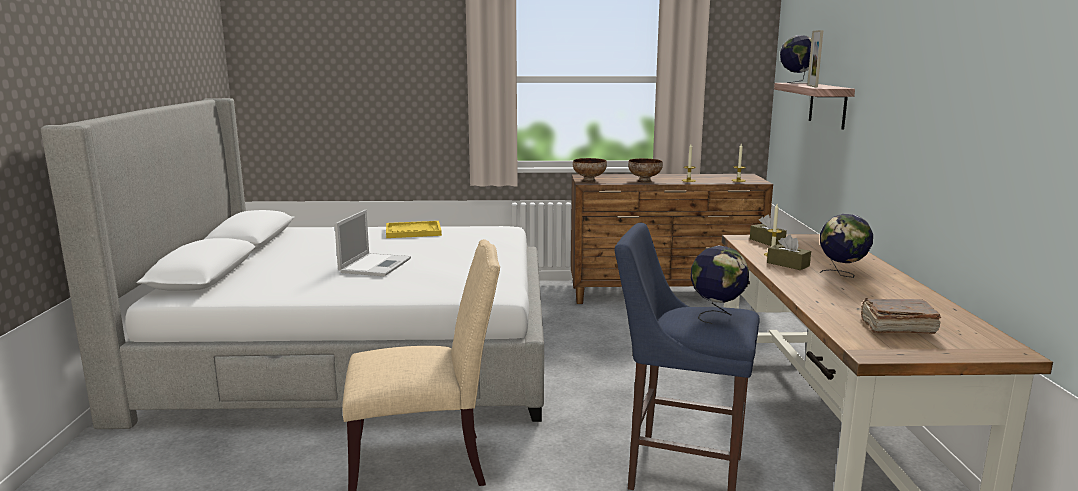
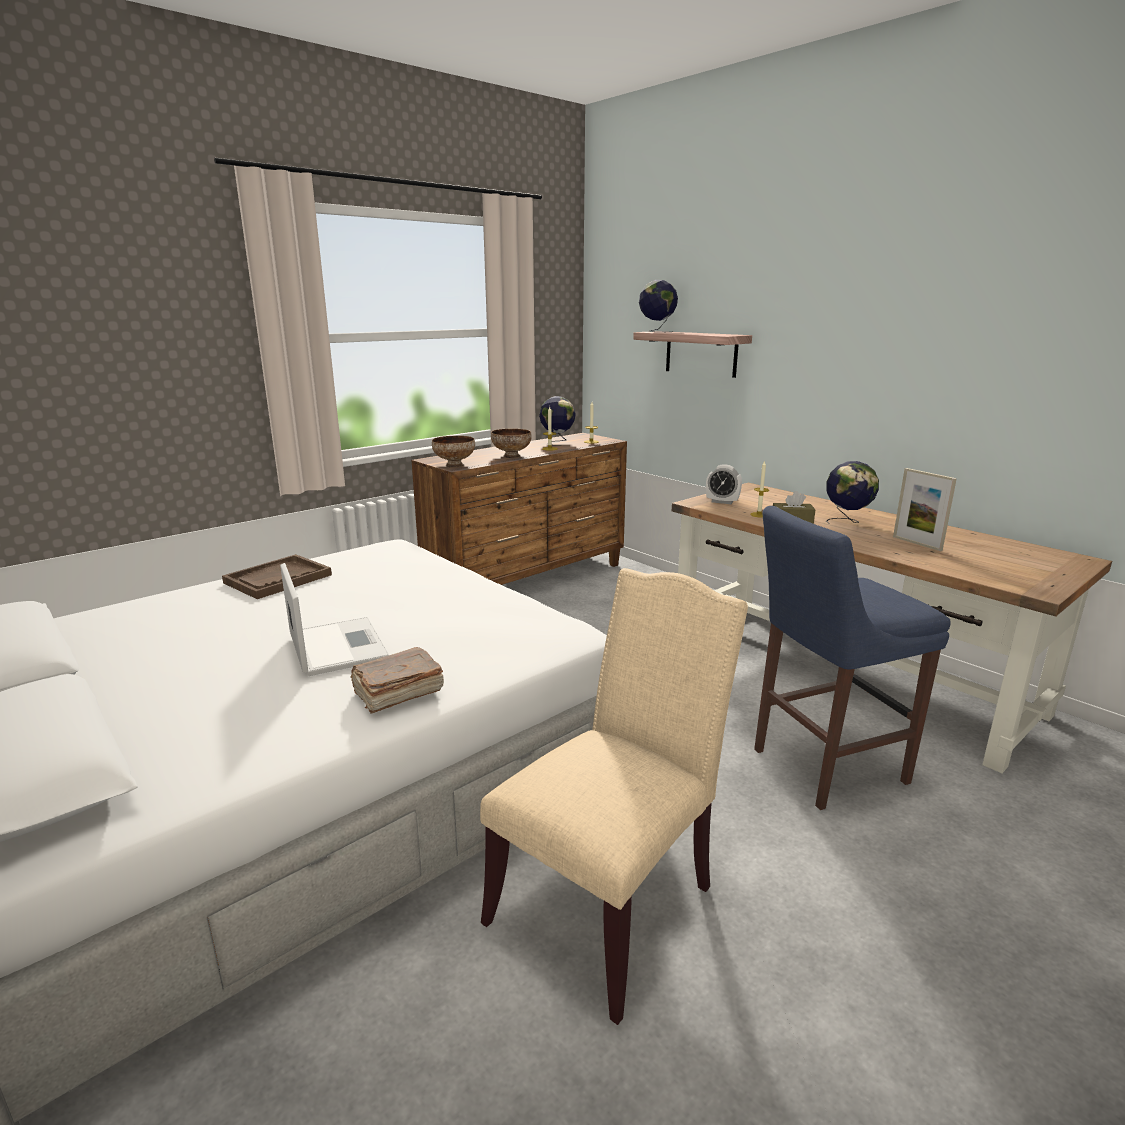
camera: 40 degrees left, 5 degrees up
yellow tray [386,221,442,238] -> brown tray [222,554,332,599]
globe [691,246,749,324] -> globe moved to [539,396,576,446]
brown tissue box [750,215,787,246] -> alarm clock [706,464,742,504]
picture frame [807,30,823,88] -> picture frame moved to [893,468,957,551]
brown book [861,298,941,334] -> brown book moved to [350,647,444,714]

